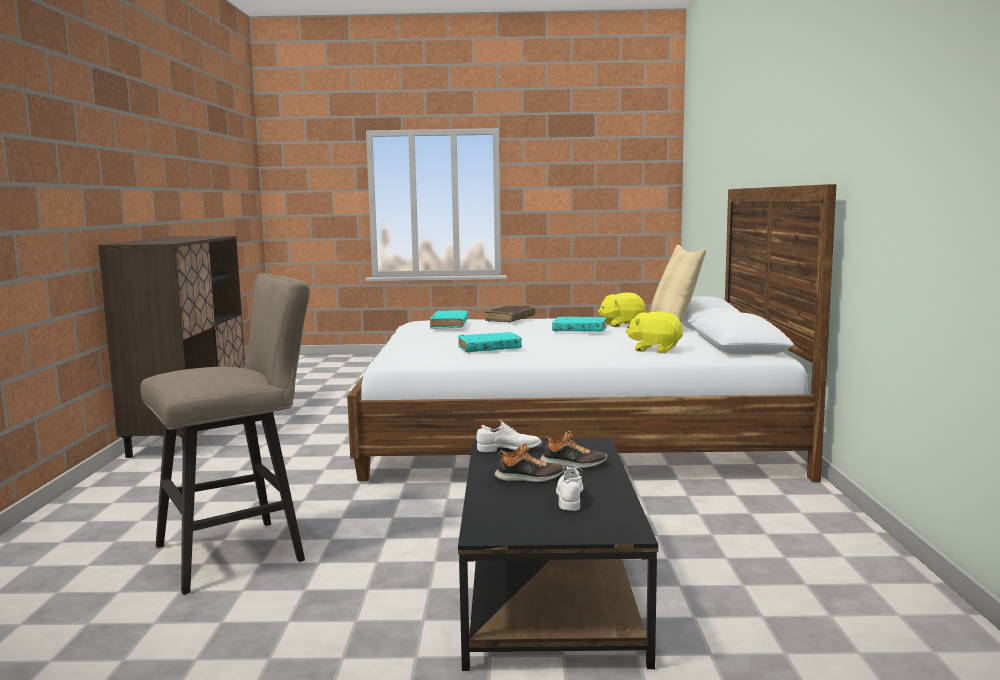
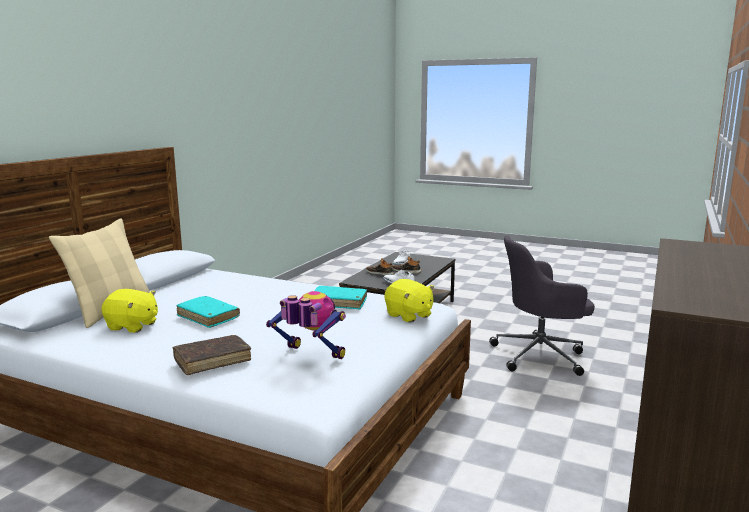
camera: 155 degrees left, 5 degrees up
beige stool [140,273,310,595] -> grey office chair [489,235,595,376]
turquoise book [430,310,468,329] -> toy robot [266,291,346,359]
yellow plush toy [626,311,683,353] -> yellow plush toy moved to [384,279,434,323]

